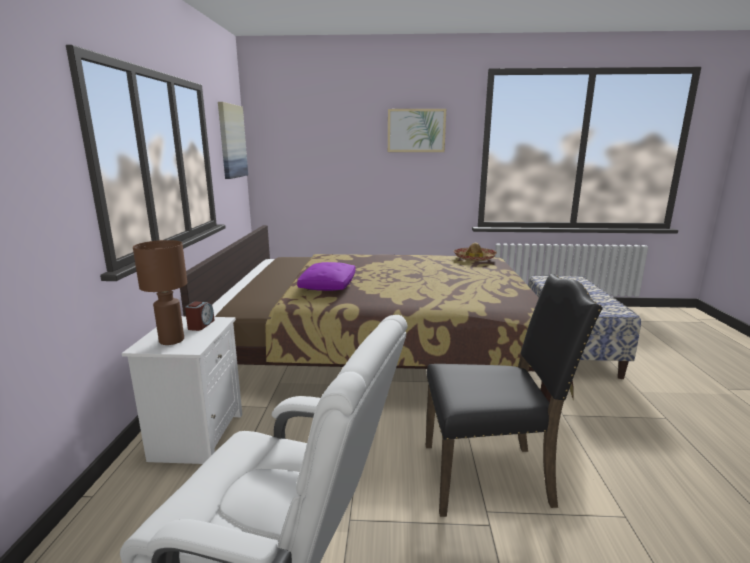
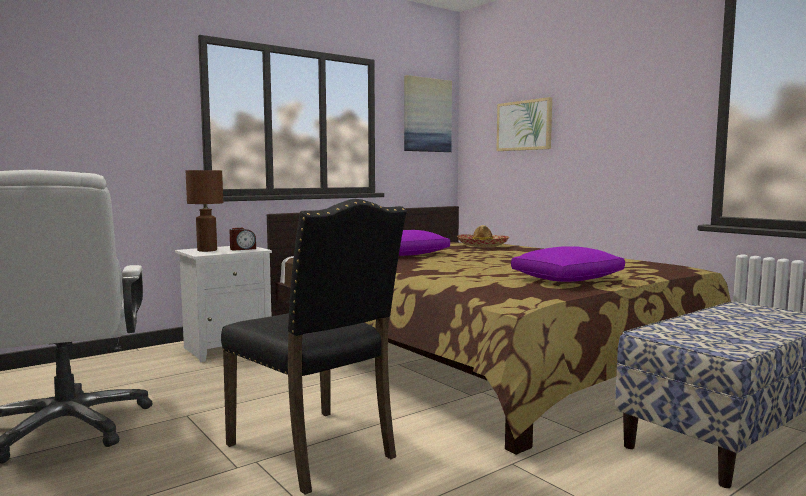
camera: 50 degrees right, 10 degrees down
picture [388,109,446,152] -> picture moved to [496,97,552,151]
hat [453,243,497,261] -> hat moved to [457,225,509,247]
none -> purple pillow [511,246,625,282]

